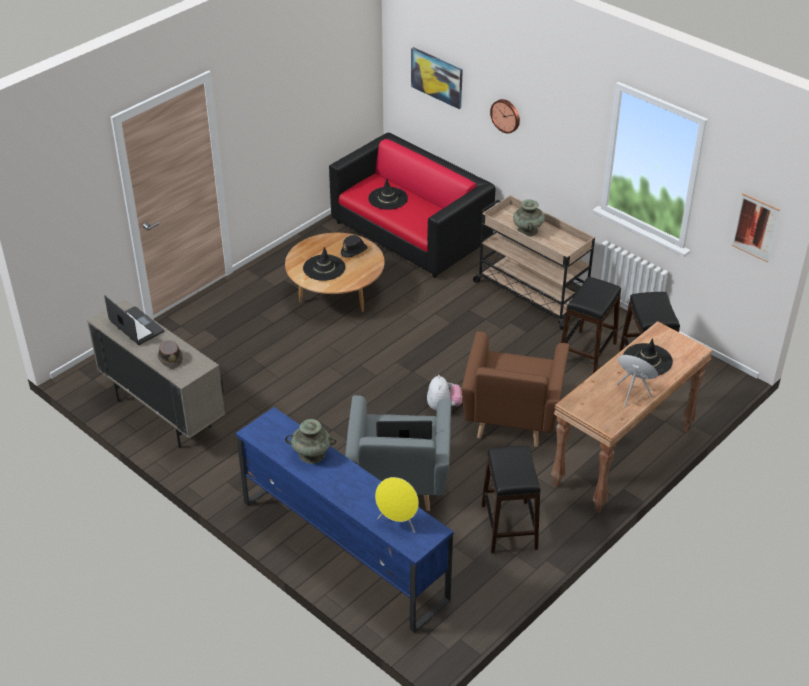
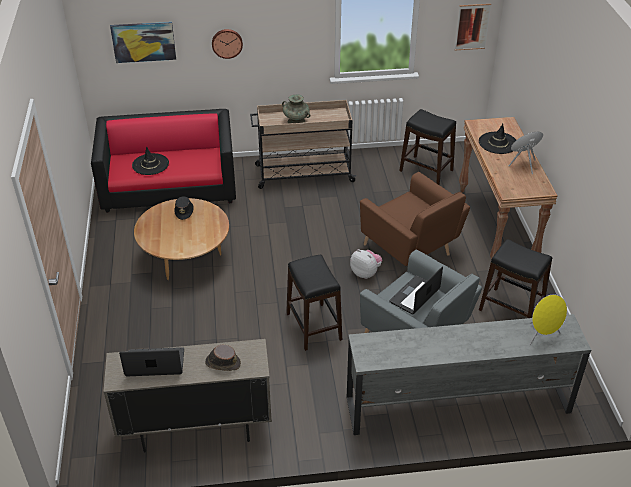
camera: 50 degrees left, 0 degrees up
blue tv stand [236,407,454,633] -> grey tv stand [347,314,591,435]
turquoise vase [285,419,337,464] -> none
black hat [303,247,345,281] -> none
black stool [561,277,621,373] -> black stool moved to [286,255,342,351]

